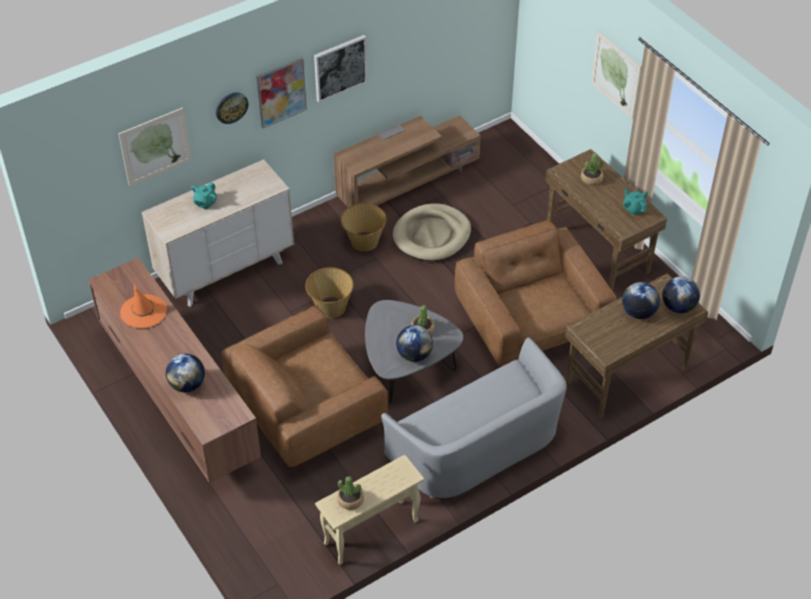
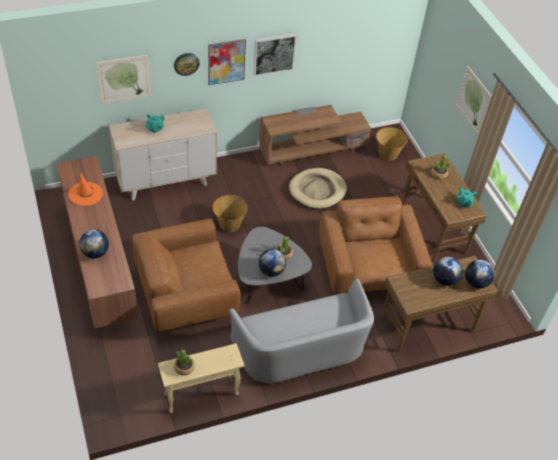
camera: 10 degrees right, 0 degrees up
basket [340,203,387,251] -> basket moved to [376,127,408,161]

